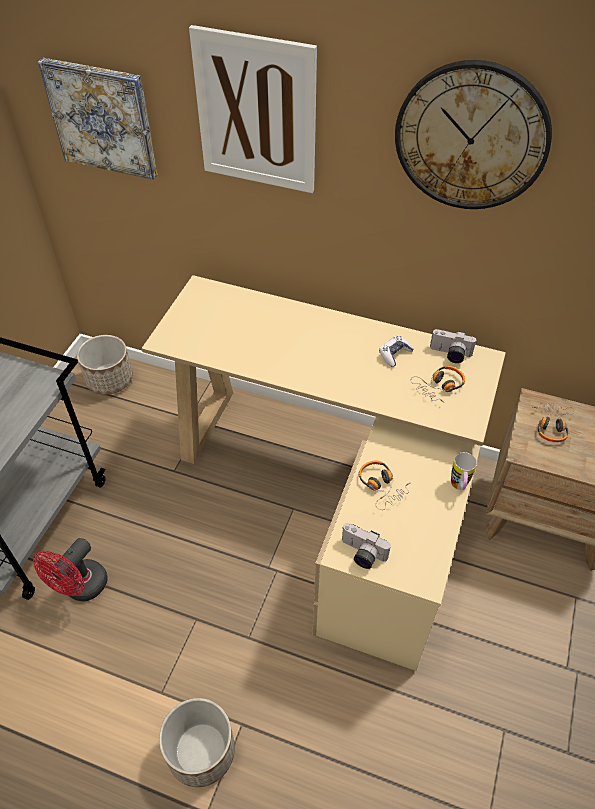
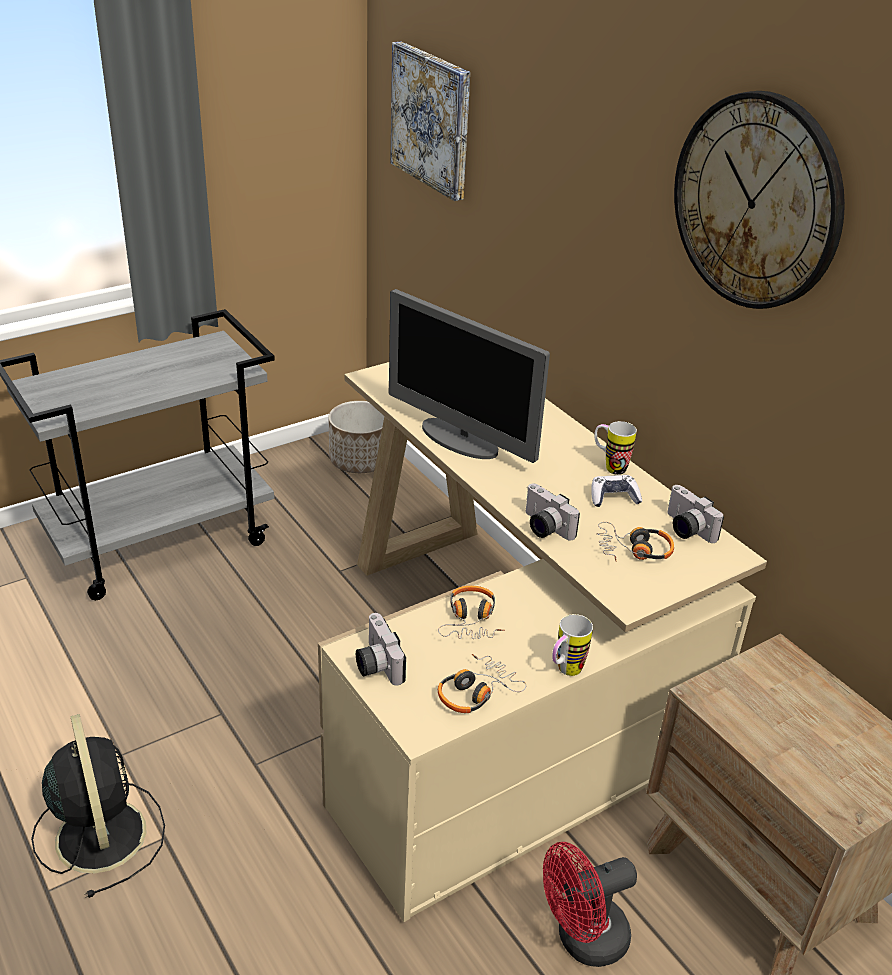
camera: 35 degrees right, 15 degrees down
red fan [33,538,108,601] -> red fan moved to [543,842,637,967]
planter [159,698,235,787] -> black fan [31,714,165,898]
picture [189,25,317,193] -> none
headphones [533,403,574,442] -> headphones moved to [438,654,526,713]
none -> monitor [388,289,550,463]
none -> camera [526,484,580,540]
none -> mug [594,421,637,475]

